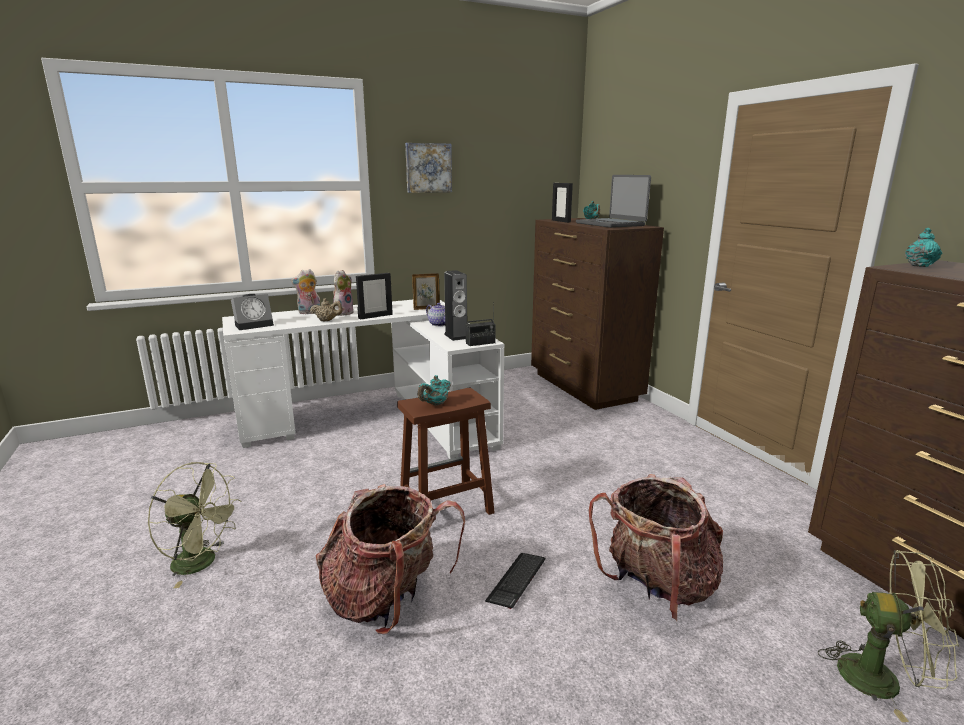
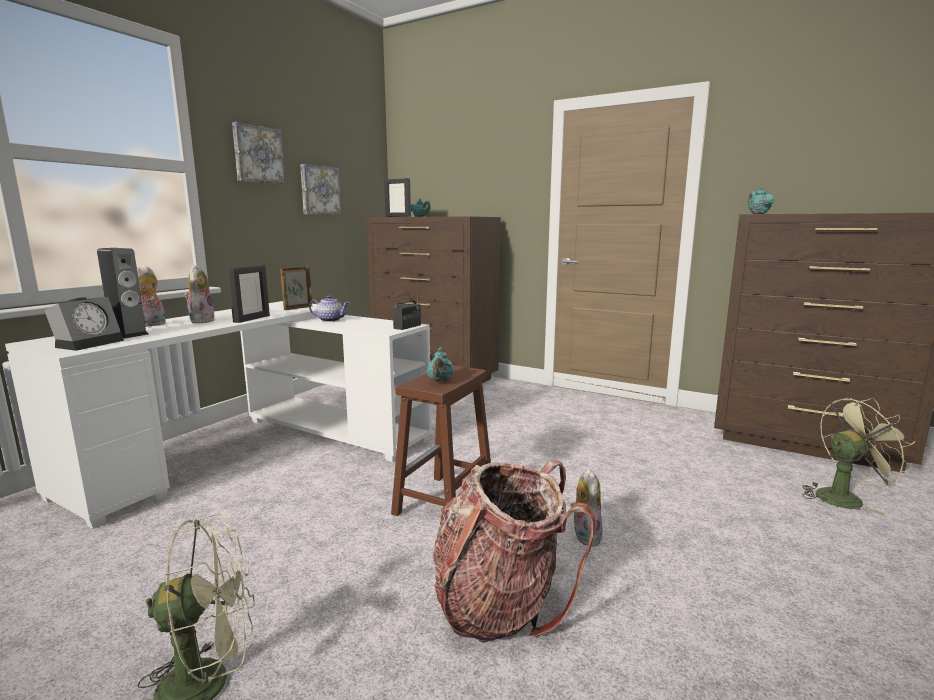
camera: 35 degrees left, 5 degrees down
beige teapot [310,298,343,321] -> none
speaker [444,270,467,341] -> speaker moved to [97,248,149,338]
keyboard [485,553,545,609] -> plush toy [571,468,603,547]
laptop [576,175,651,228] -> none
backpack [589,474,723,621] -> none
none -> picture [300,164,341,215]

